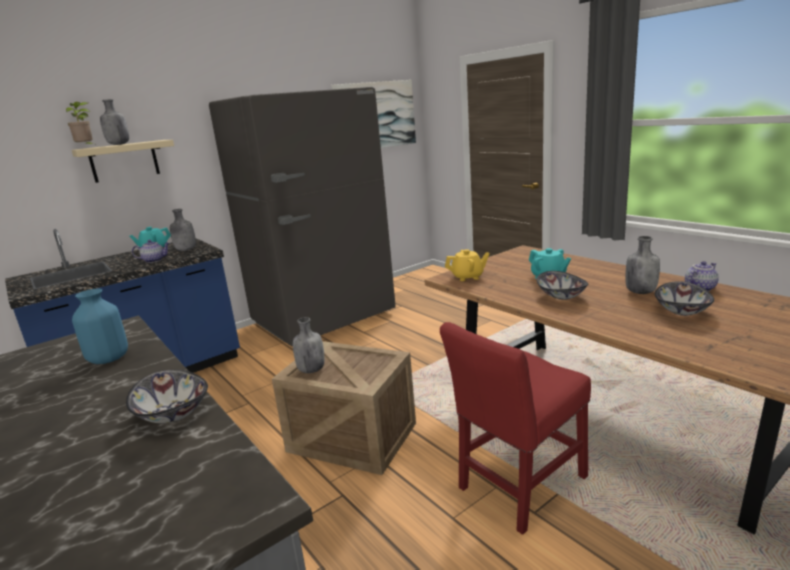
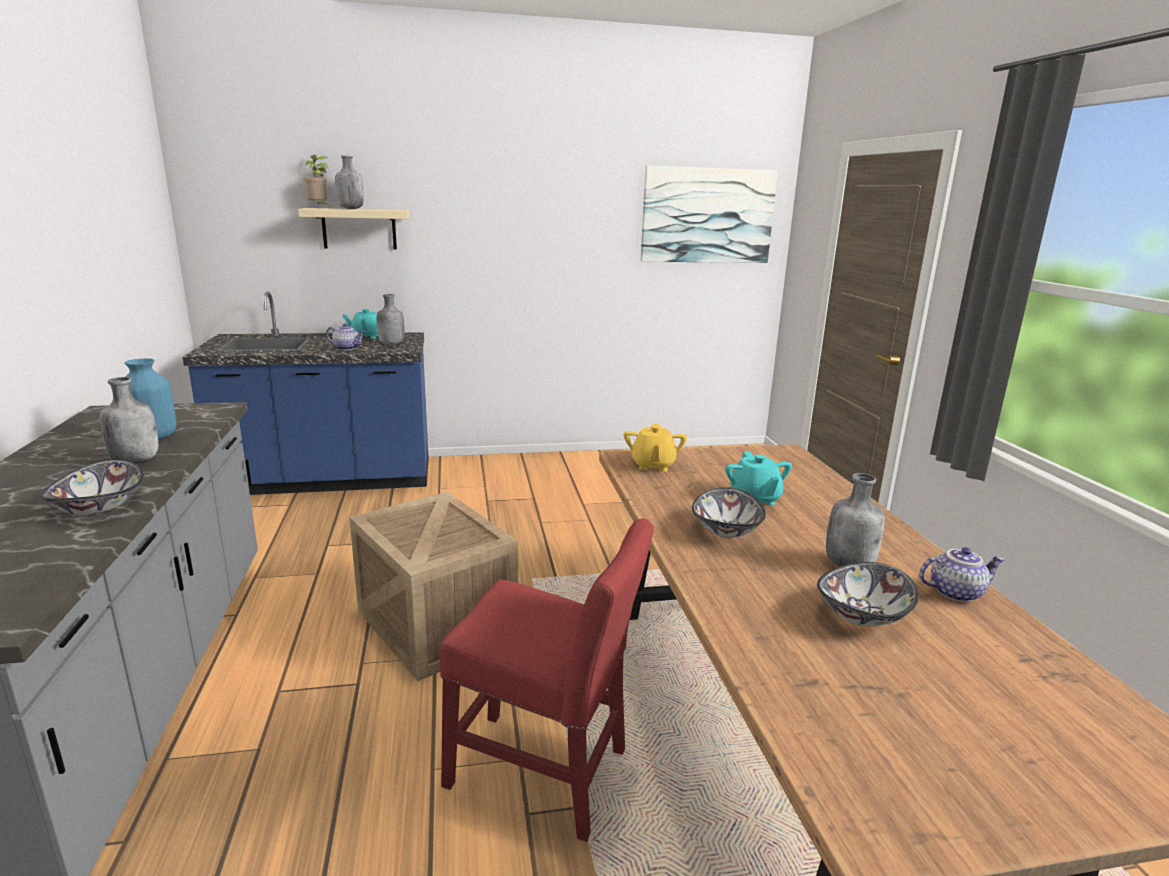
camera: 25 degrees right, 0 degrees up
grey fridge [209,87,396,346] -> none
grey bottle [292,317,325,373] -> grey bottle moved to [100,377,158,464]
red chair [440,322,591,535] -> red chair turned 150 degrees counterclockwise [440,518,654,842]
yellow teapot [445,249,490,281] -> yellow teapot turned 75 degrees clockwise [624,423,687,472]

